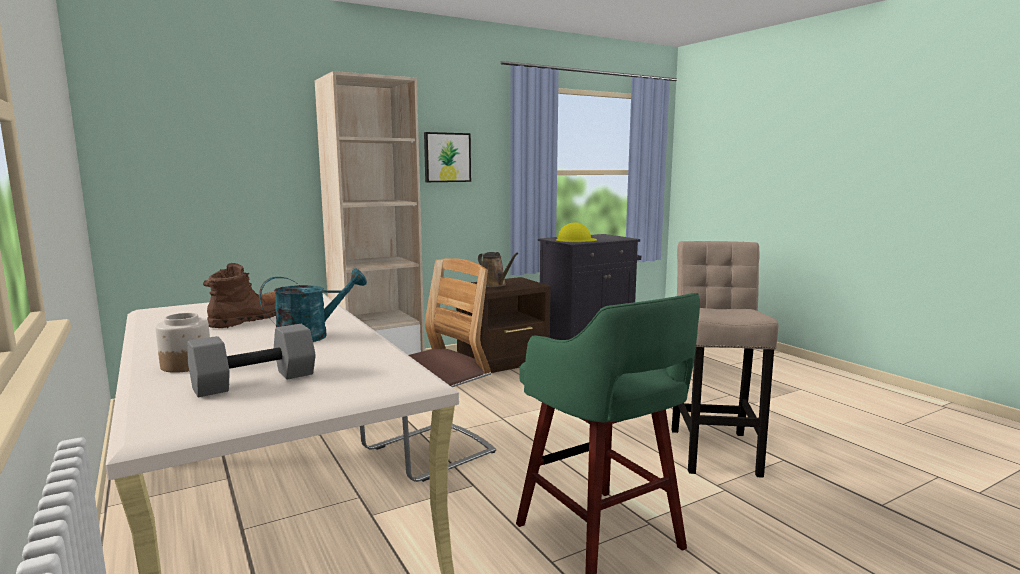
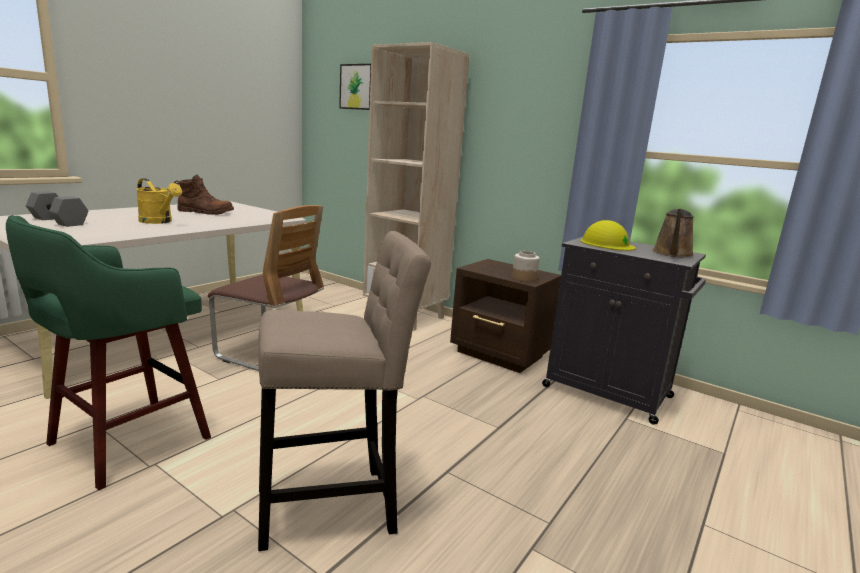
camera: 65 degrees right, 5 degrees up
jar [155,313,210,373] -> jar moved to [512,251,540,282]
turquoise watering can [259,268,367,342] -> yellow watering can [136,178,182,224]
picture [424,132,471,182] -> picture moved to [339,64,371,110]
brown watering can [478,252,518,287] -> brown watering can moved to [652,209,694,257]

